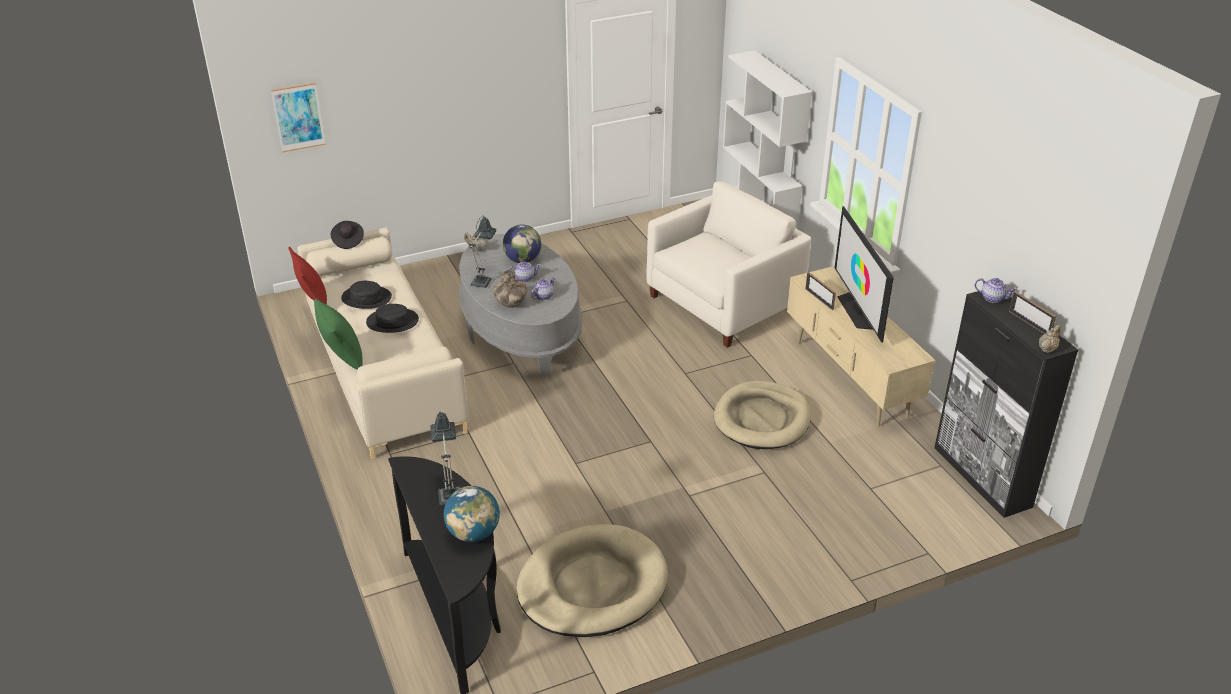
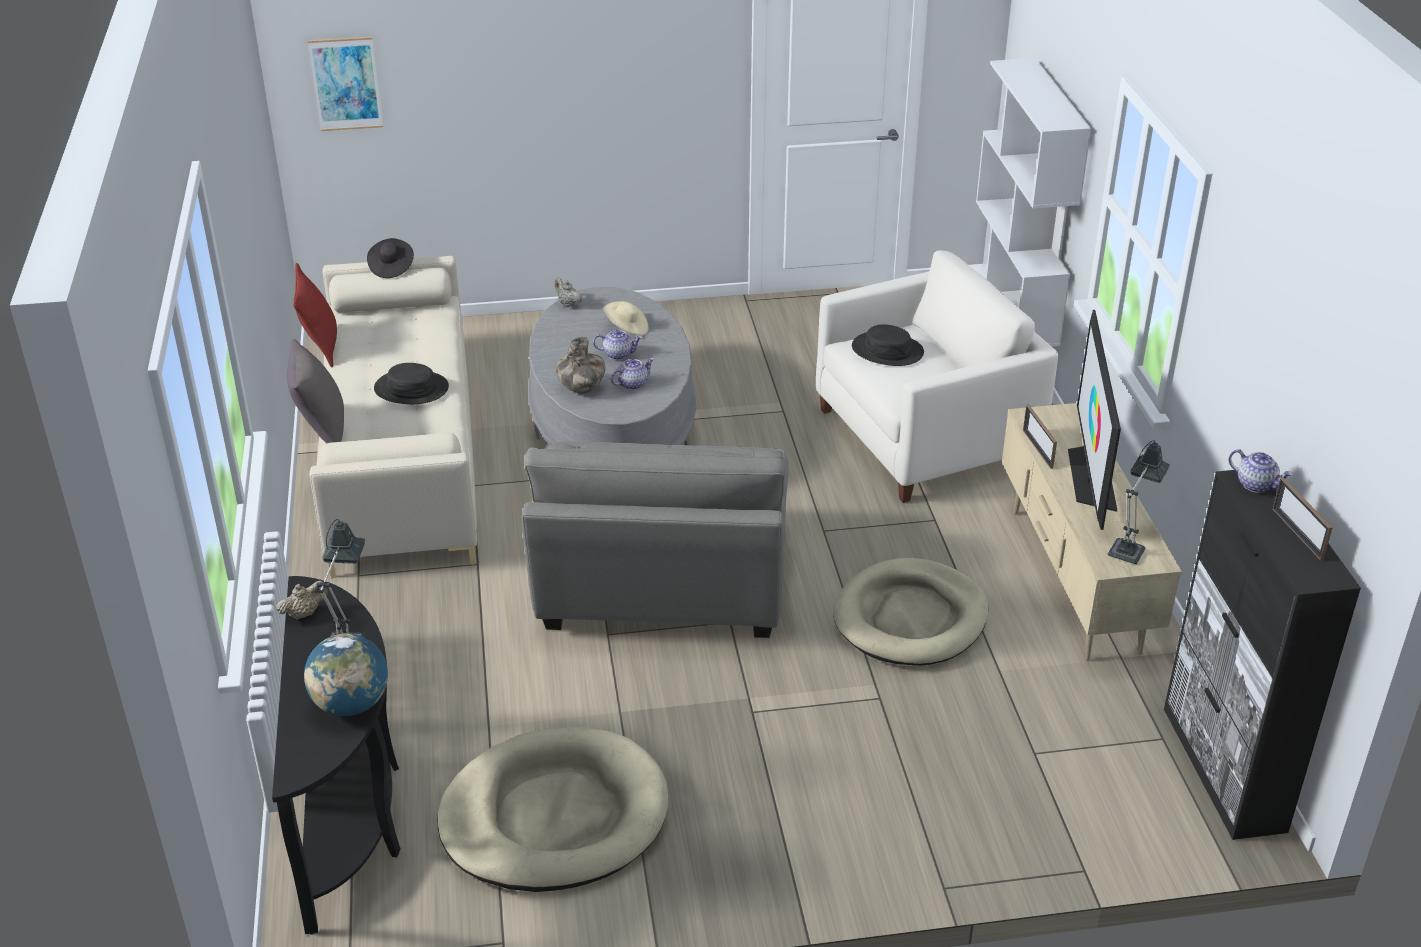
camera: 15 degrees right, 0 degrees up
green pillow [314,299,363,370] -> grey pillow [287,339,344,443]
black hat [341,281,392,309] -> black hat moved to [852,325,924,366]
table lamp [469,216,496,288] -> table lamp moved to [1108,440,1170,564]
globe [503,225,541,263] -> beige hat [604,301,648,335]
beige teapot [1039,325,1061,353] -> beige teapot moved to [276,581,328,620]
none -> grey armchair [522,442,789,638]

